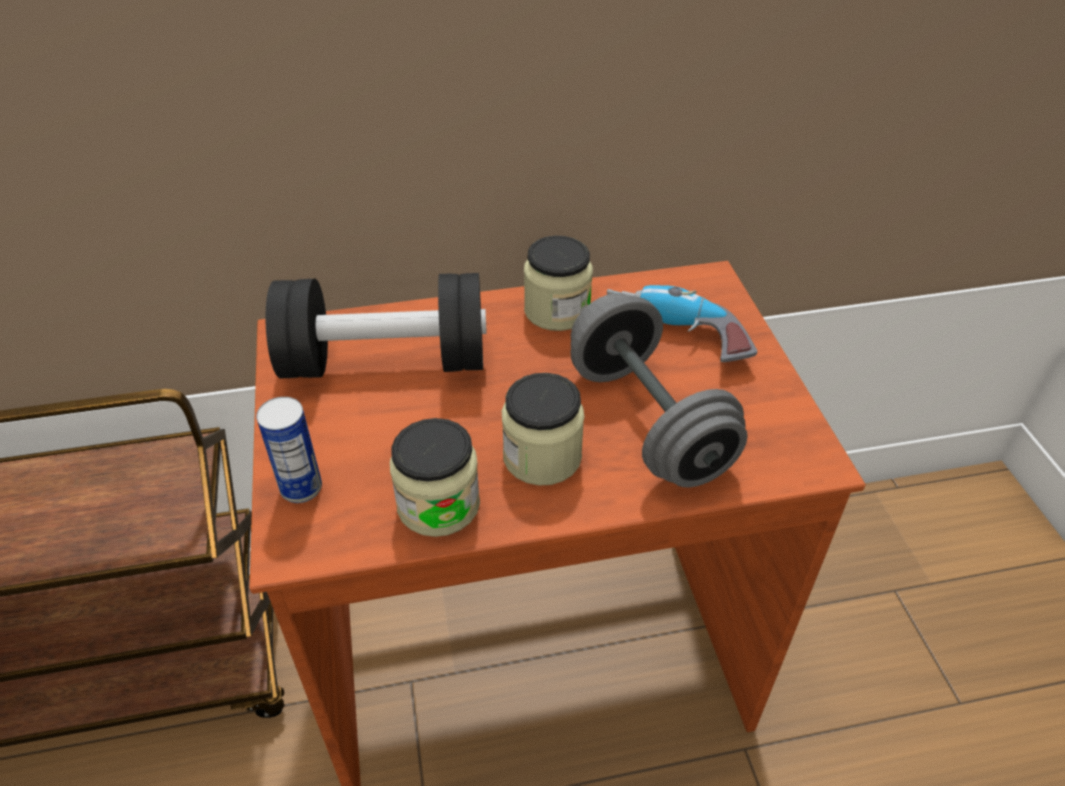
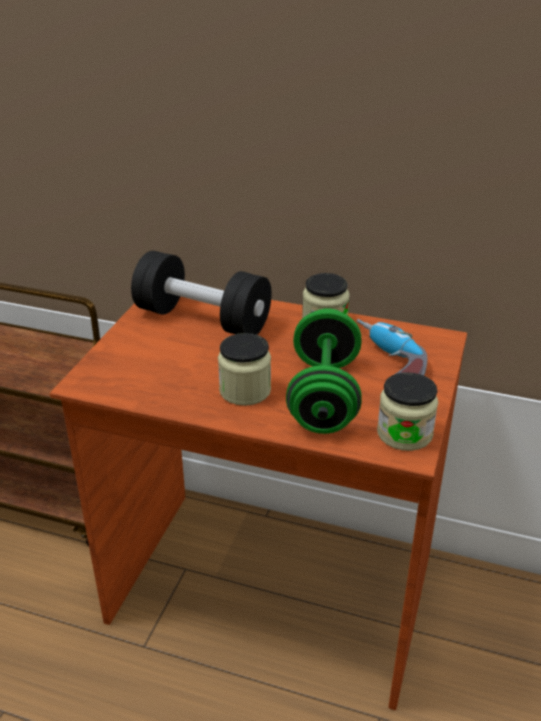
camera: 30 degrees right, 10 degrees down
can [256,397,322,503] -> none
jar [390,418,480,537] -> jar moved to [377,372,438,451]
grey dumbbell [571,293,748,487] -> green dumbbell [286,308,362,434]

